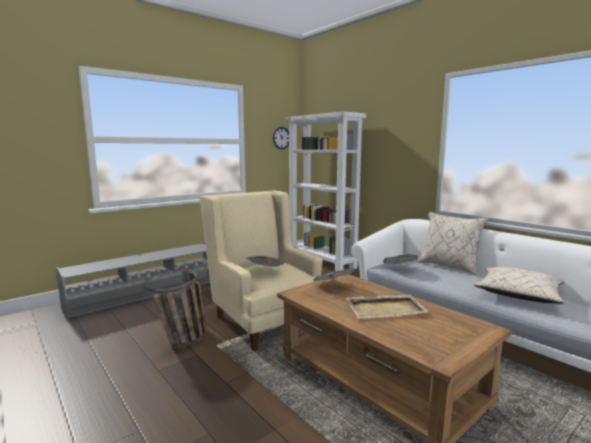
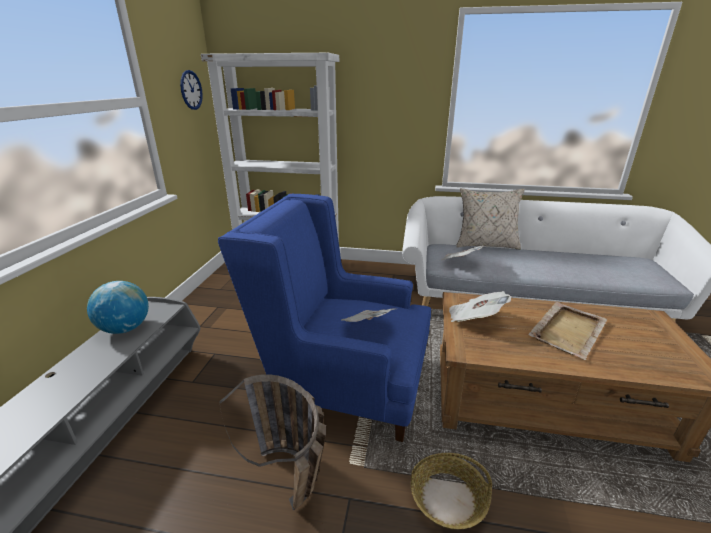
camera: 40 degrees left, 15 degrees up
beige armchair [200,191,323,351] -> blue armchair [218,194,431,442]
beige pillow [474,267,564,304] -> none
none -> globe [87,281,149,334]
none -> basket [411,453,492,529]

